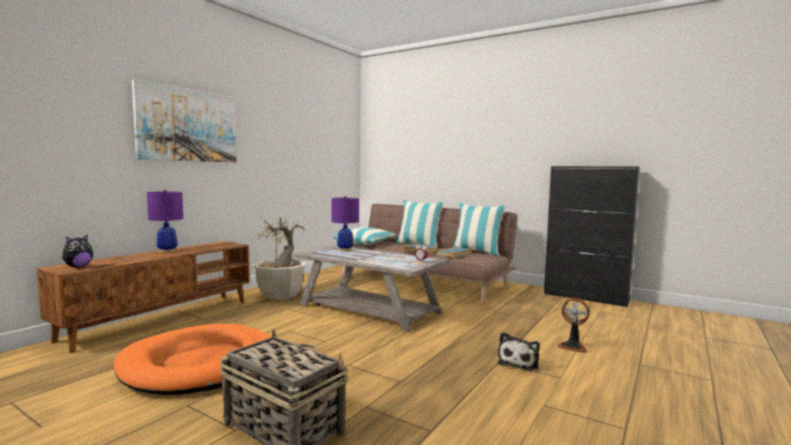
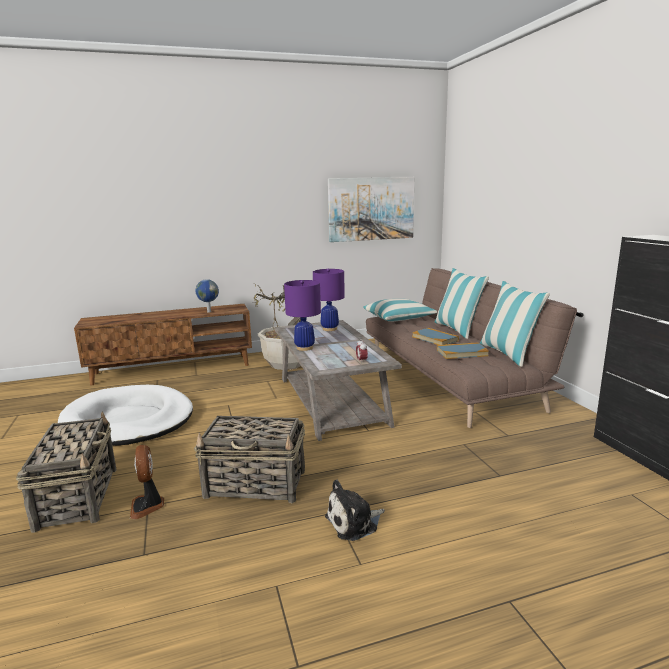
camera: 40 degrees right, 10 degrees up
plush toy [62,234,93,267] -> none
orange dog bed [114,324,271,395] -> white dog bed [58,385,193,446]
picture [132,79,236,162] -> picture moved to [328,177,414,242]
purple table lamp [147,190,183,253] -> purple table lamp moved to [284,280,321,351]
fan [557,298,590,353] -> fan moved to [130,445,164,519]
none -> basket [194,416,305,503]
none -> globe [195,279,219,313]

